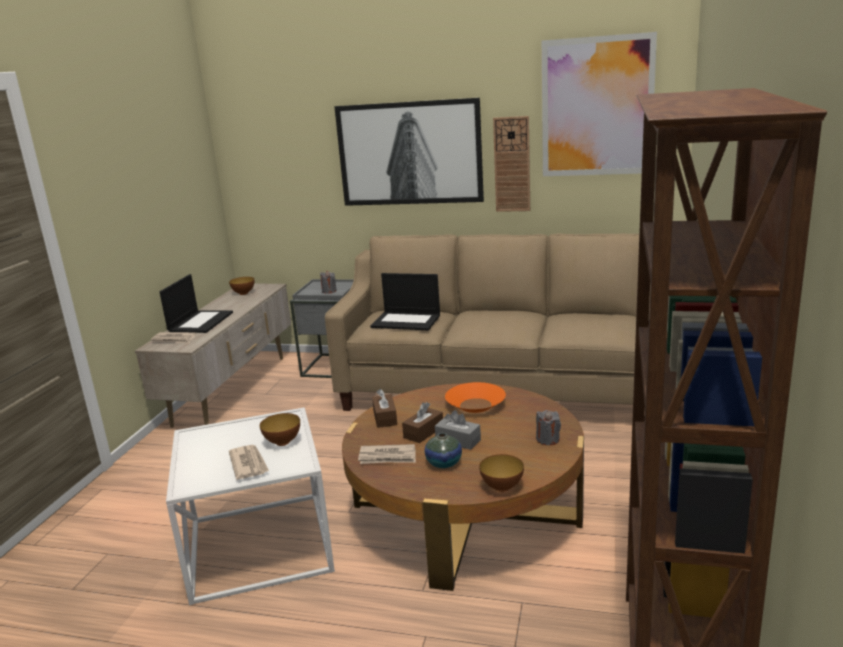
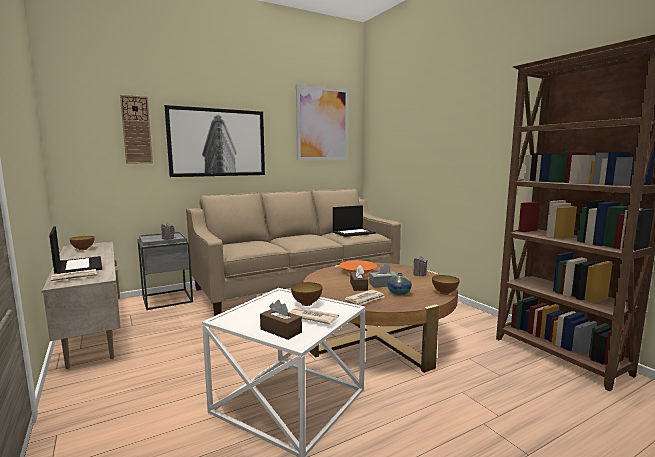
camera: 45 degrees left, 10 degrees down
laptop [370,273,440,330] -> laptop moved to [333,205,376,237]
brown tissue box [372,389,397,428] -> brown tissue box moved to [260,300,302,340]
wall clock [493,116,530,212] -> wall clock moved to [120,95,153,164]

